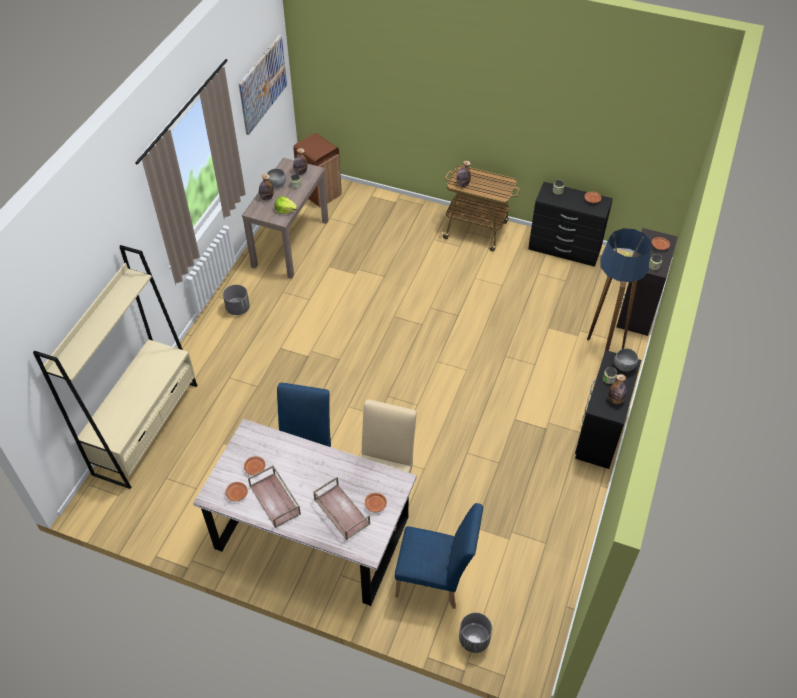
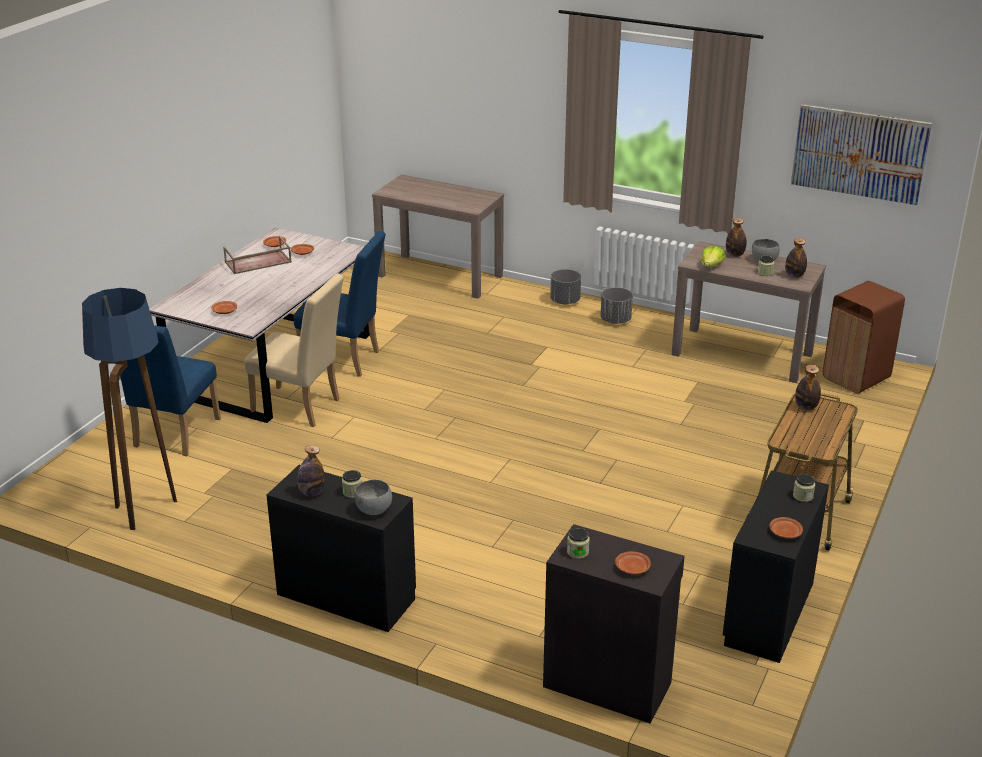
camera: 95 degrees right, 20 degrees down
beige bookcase [33,245,198,489] -> brown console table [372,175,504,299]
brown tray [313,477,370,540] -> none
grey planter [459,613,492,653] -> grey planter moved to [550,269,581,304]
floor lamp [587,228,651,353] -> floor lamp moved to [82,288,177,530]

